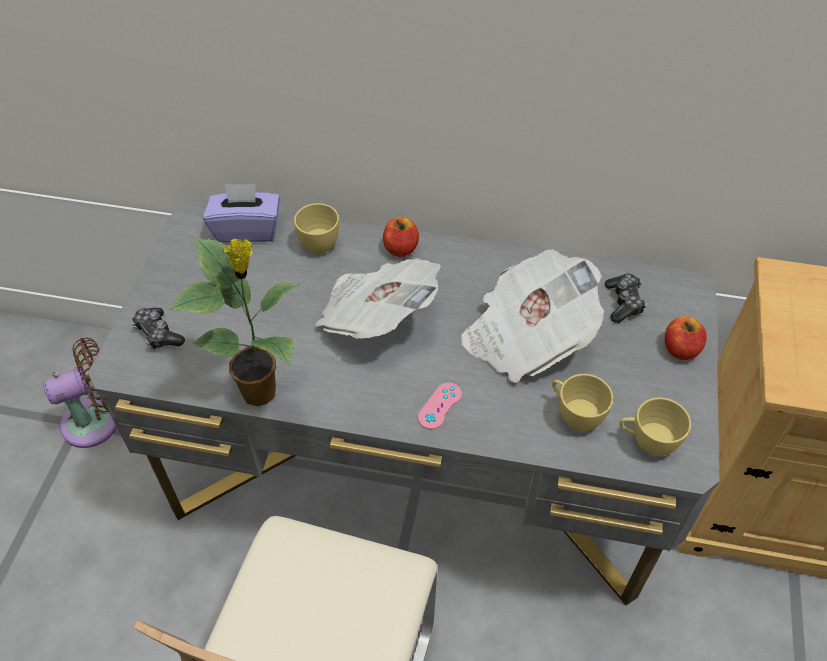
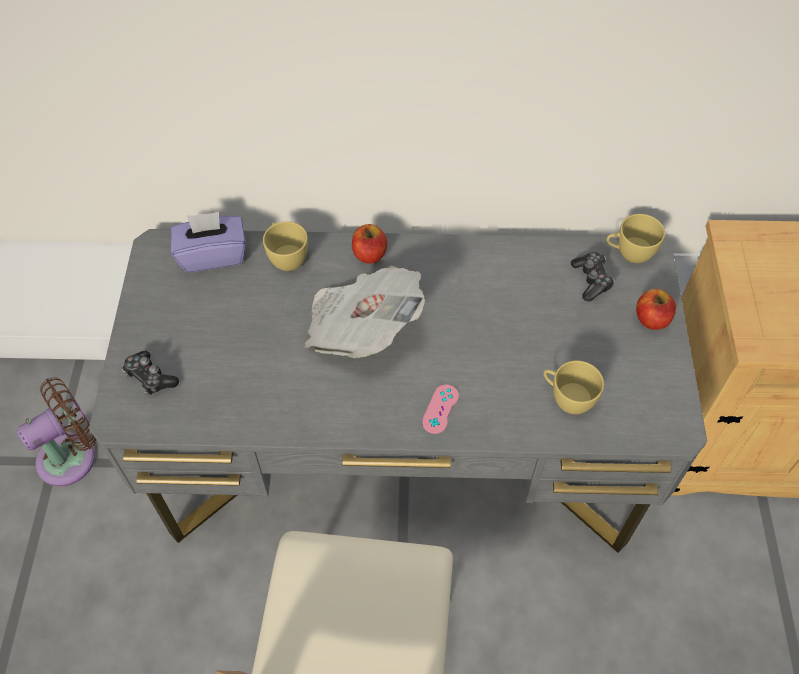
camera: 10 degrees left, 5 degrees up
potted plant [168,237,301,406] -> none
newspaper [461,249,604,383] -> none
yellow cup [619,398,691,456] -> yellow cup moved to [606,214,665,263]

